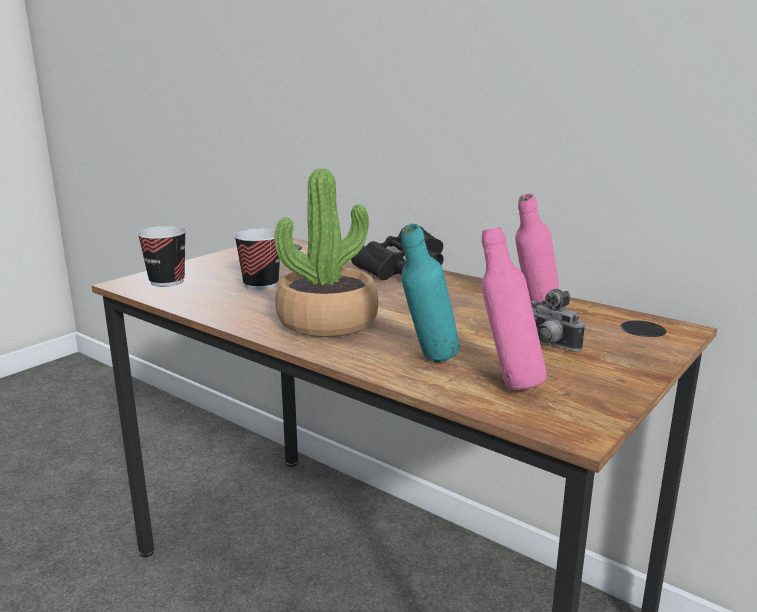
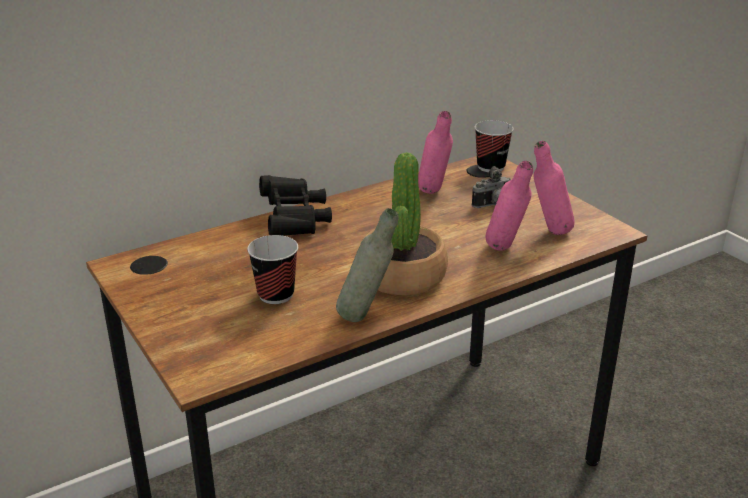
camera: 70 degrees left, 10 degrees up
cup [137,226,186,287] -> cup moved to [474,120,514,172]
turquoise bottle [401,224,460,362] -> pink bottle [486,161,533,251]
none -> grey bottle [336,208,399,322]

